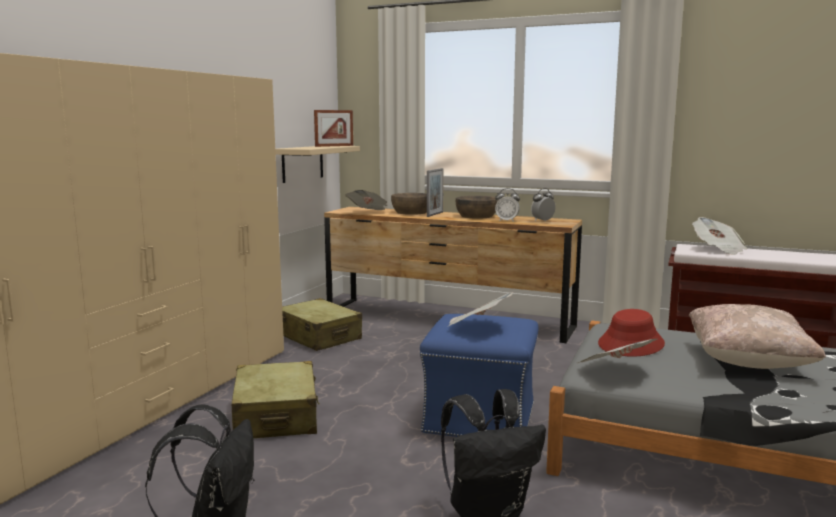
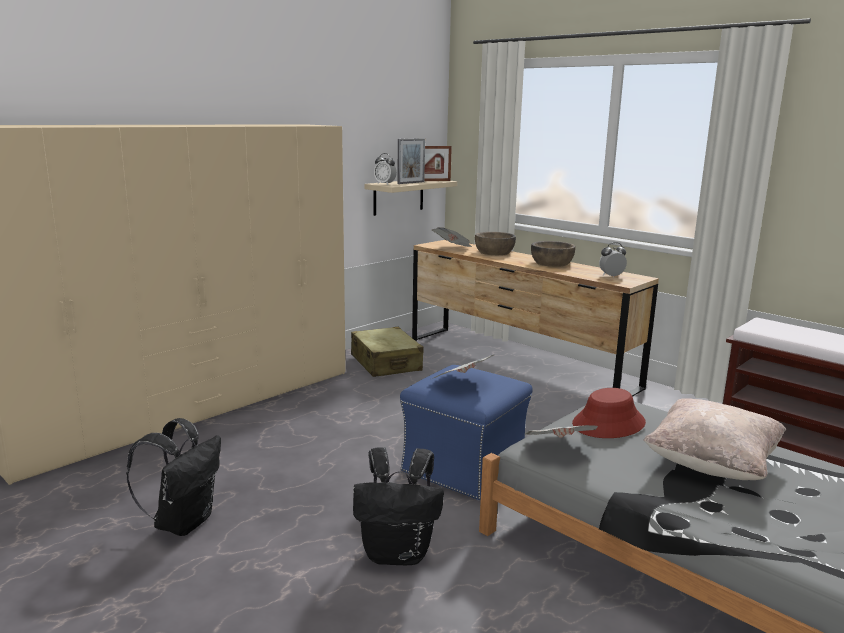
camera: 20 degrees right, 5 degrees up
beige suitcase [231,361,320,438] -> none
picture frame [427,168,444,217] -> picture frame moved to [397,138,425,184]
alarm clock [495,188,520,222] -> alarm clock moved to [374,153,397,185]
newspaper [692,217,748,255] -> none

